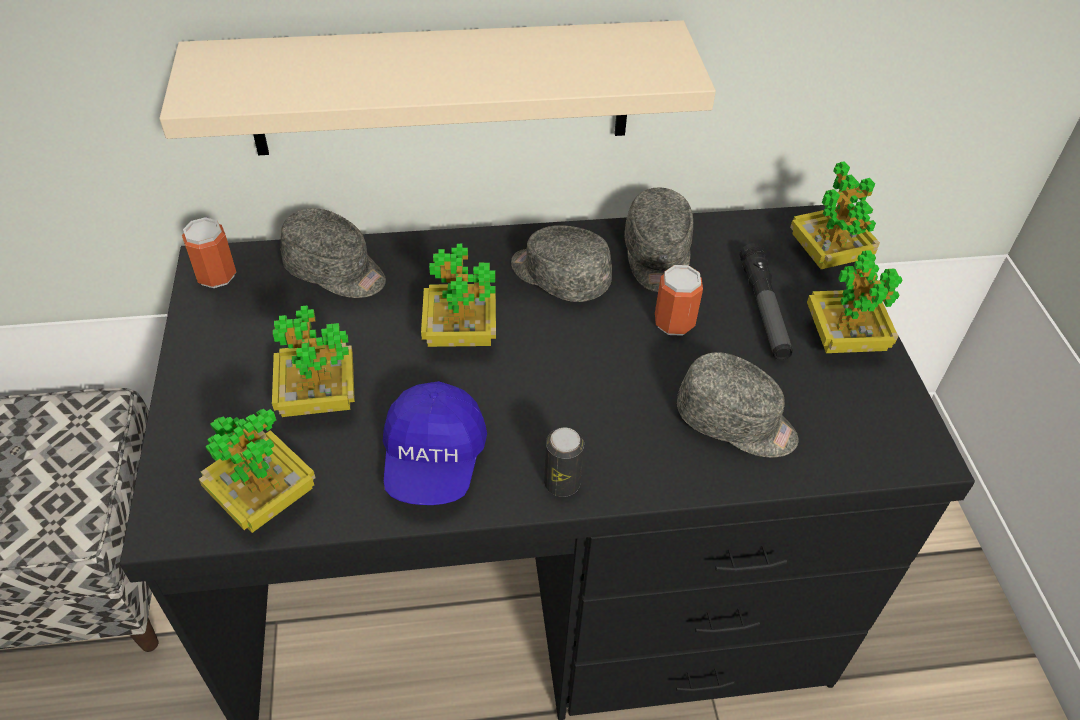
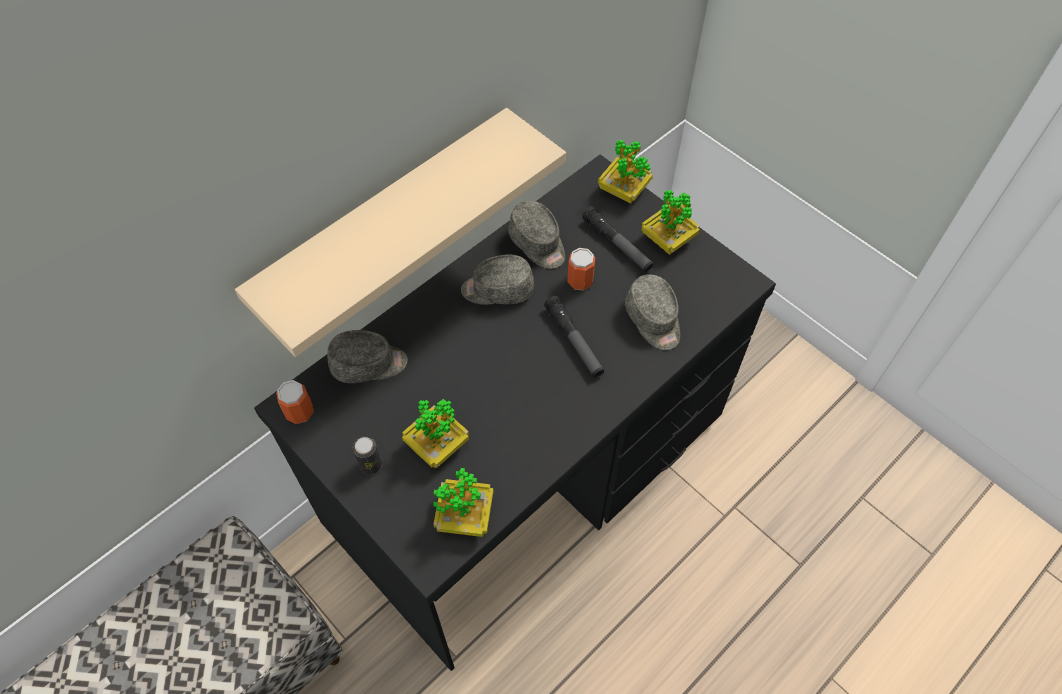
camera: 35 degrees left, 10 degrees up
blue cap [383,381,487,505] -> none
potted plant [421,244,496,347] -> none
can [544,428,584,497] -> can moved to [353,436,382,475]
grey cap [677,352,799,457] -> grey cap turned 75 degrees clockwise [625,275,680,350]
none -> flashlight [544,296,604,378]

